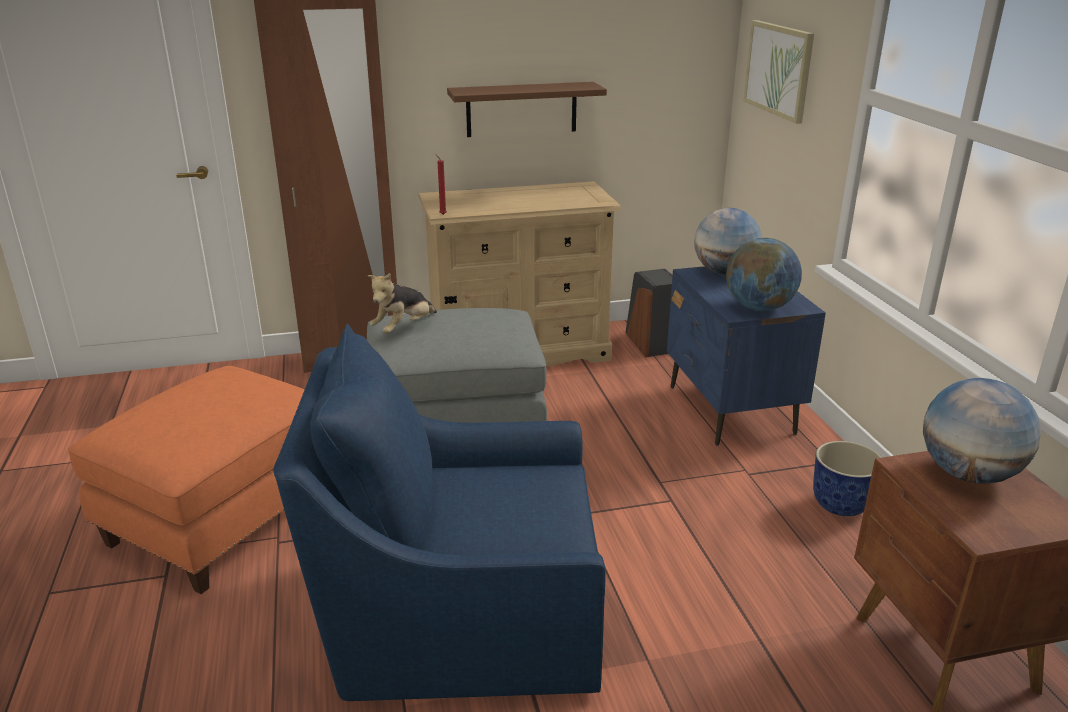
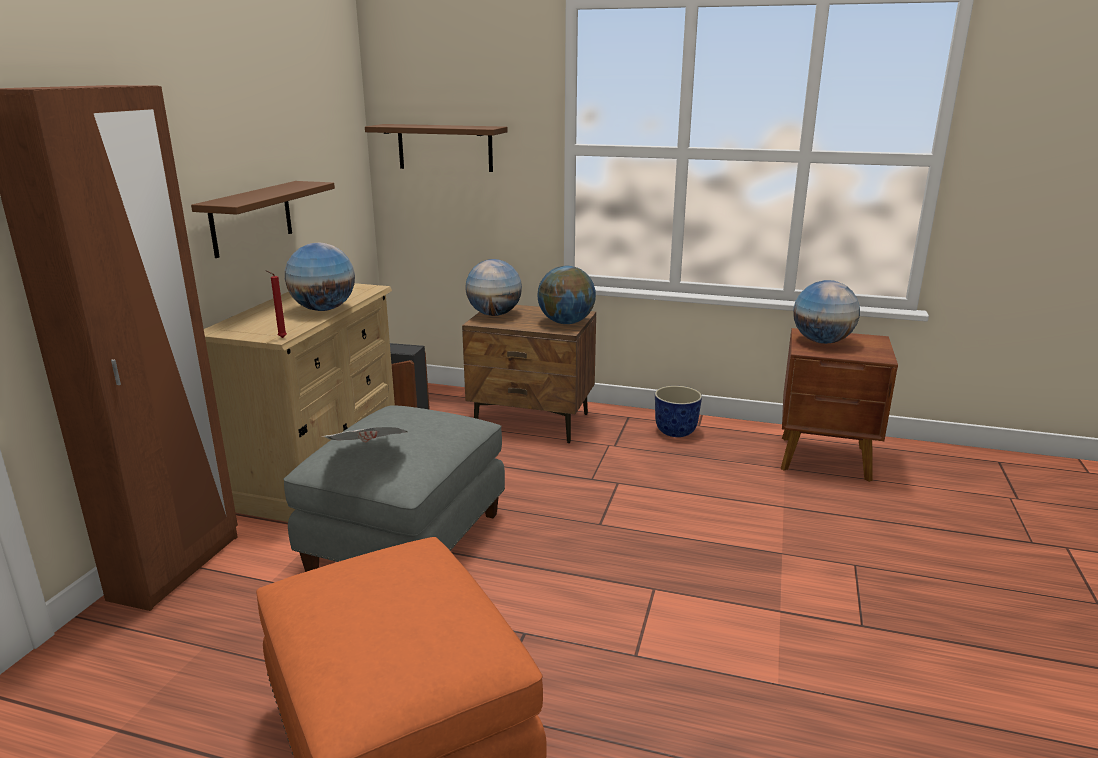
camera: 60 degrees left, 5 degrees down
blue armchair [274,324,606,701] -> none
plush toy [368,273,437,333] -> newspaper [322,427,408,442]
blue nightstand [667,266,826,445] -> brown nightstand [462,305,596,443]
picture [744,20,814,124] -> brown shelf [365,124,508,172]
none -> globe [285,243,355,311]

